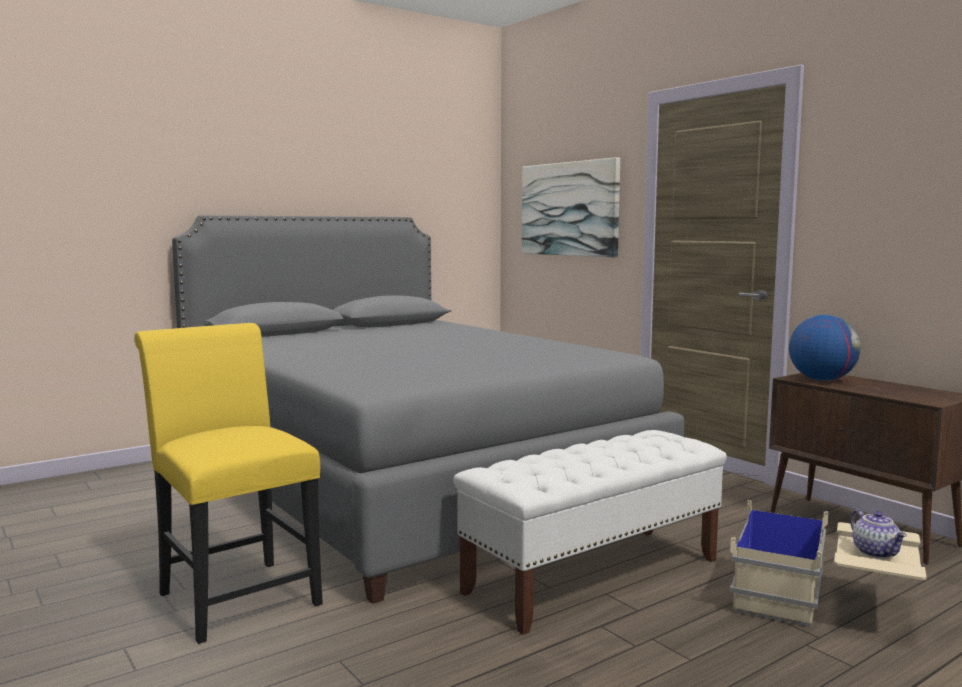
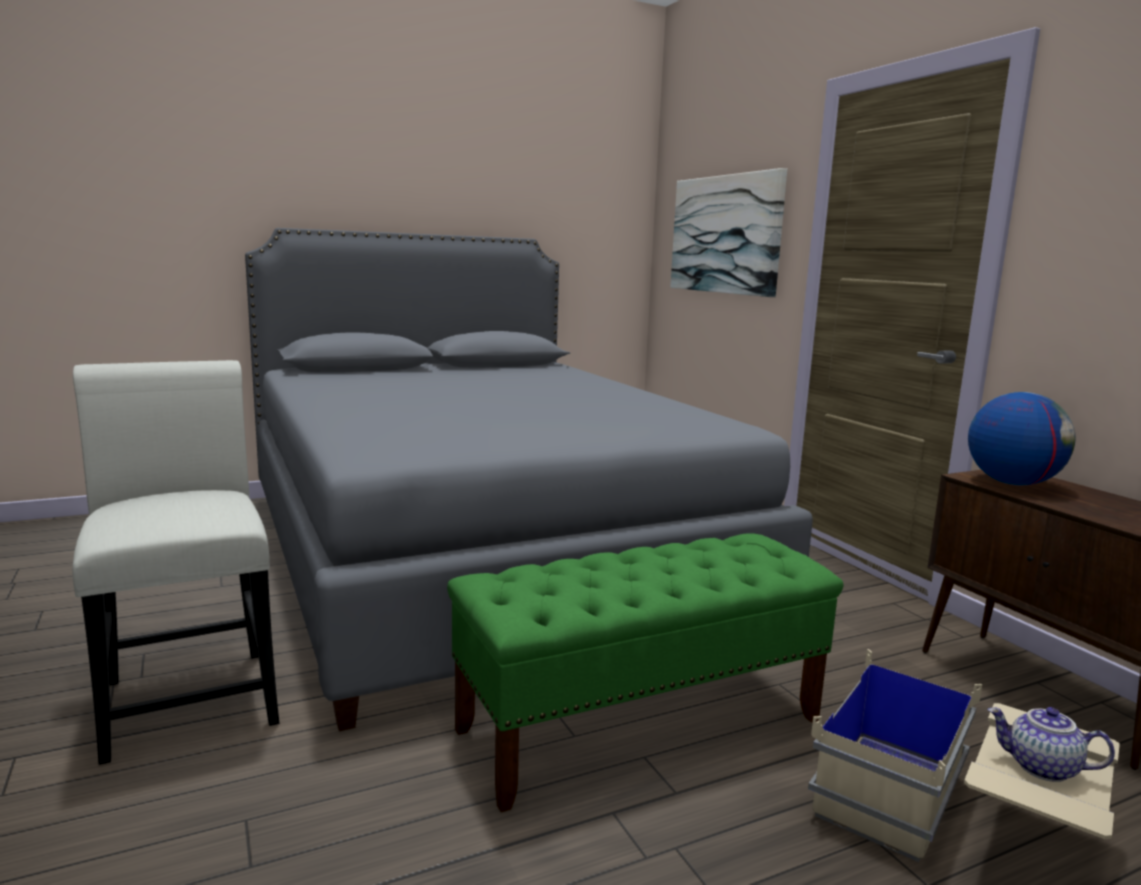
camera: 10 degrees right, 5 degrees up
yellow chair [134,323,323,644] -> white chair [72,360,280,765]
white bench [453,430,727,635] -> green bench [447,533,844,812]
teapot [850,510,907,559] -> teapot turned 120 degrees clockwise [987,707,1115,782]

